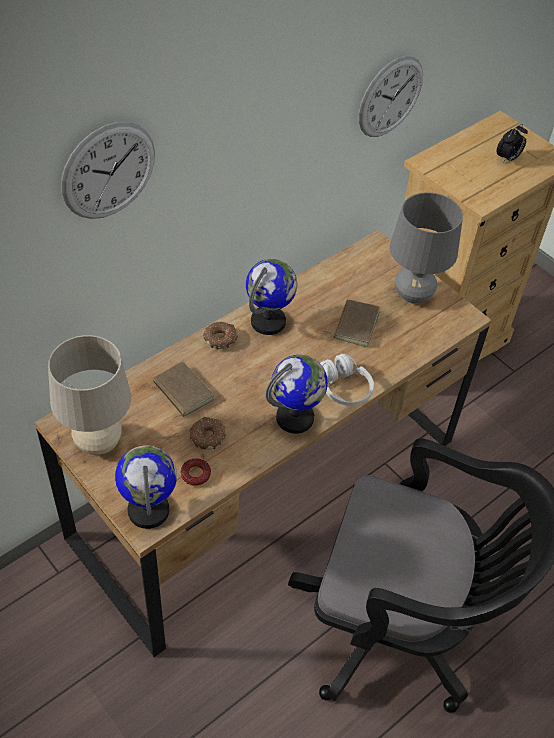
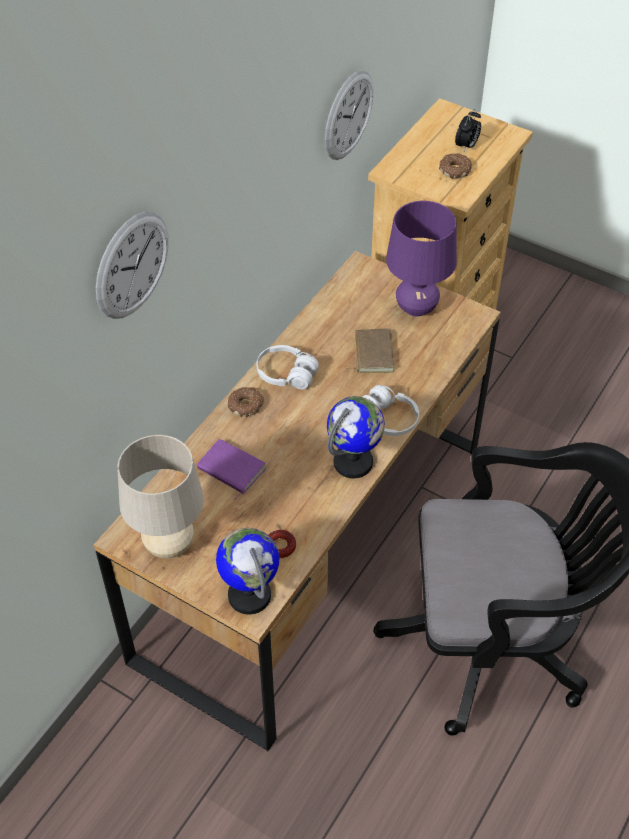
camera: 15 degrees left, 0 degrees up
brown book [153,361,215,420] -> purple book [197,439,267,500]
donut [190,417,226,450] -> donut moved to [439,153,472,179]
globe [246,259,297,335] -> white headphones [256,345,319,389]
grey table lamp [390,192,463,304] -> purple table lamp [386,201,457,317]

